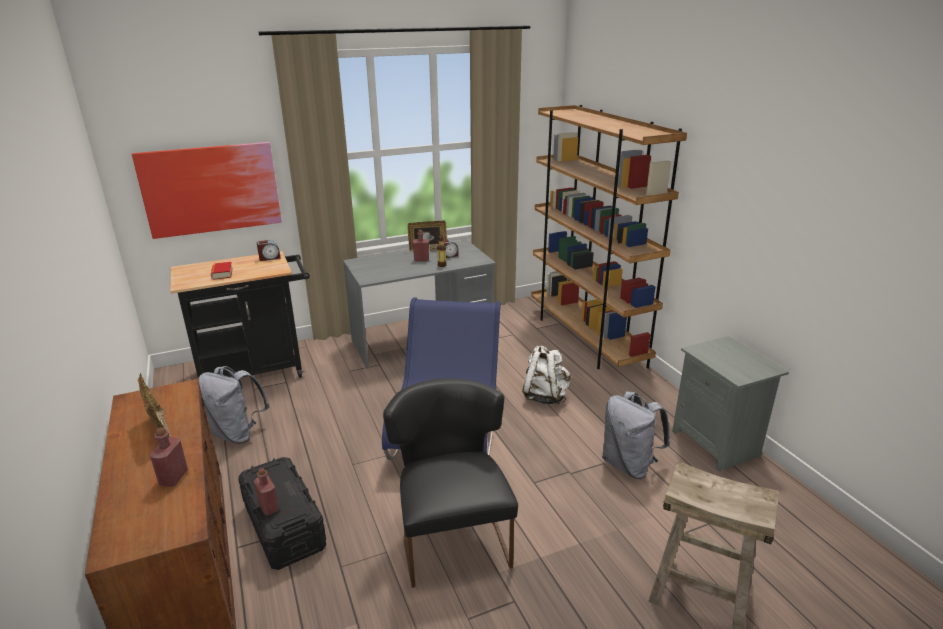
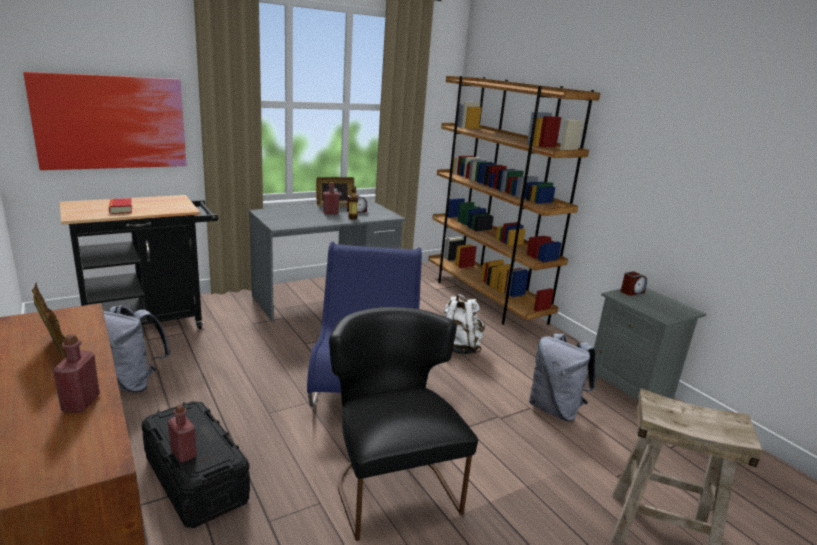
camera: 10 degrees left, 5 degrees down
alarm clock [257,240,281,261] -> alarm clock moved to [621,271,647,296]

